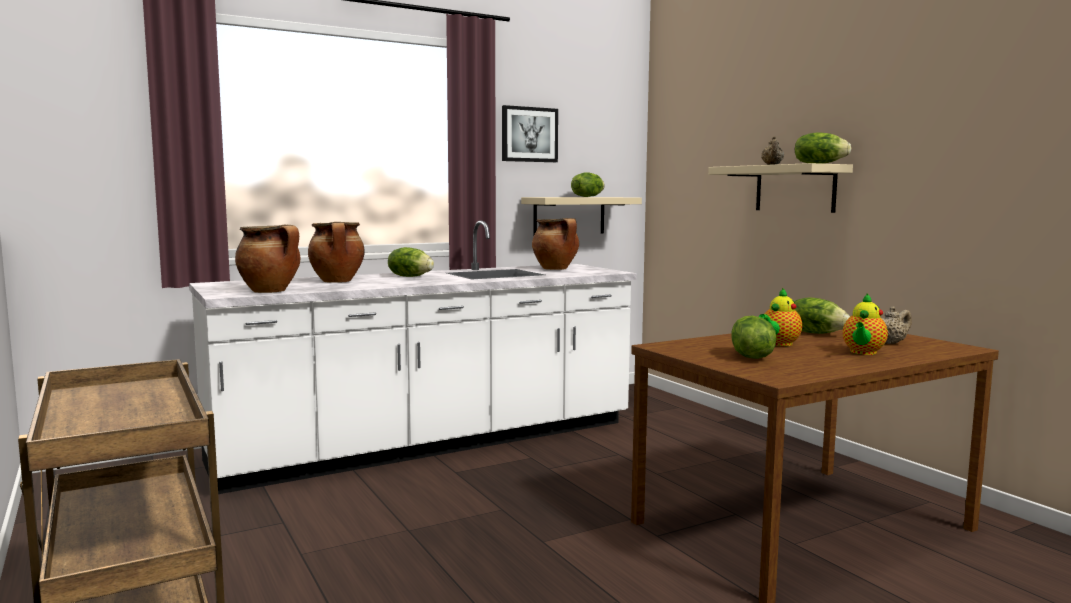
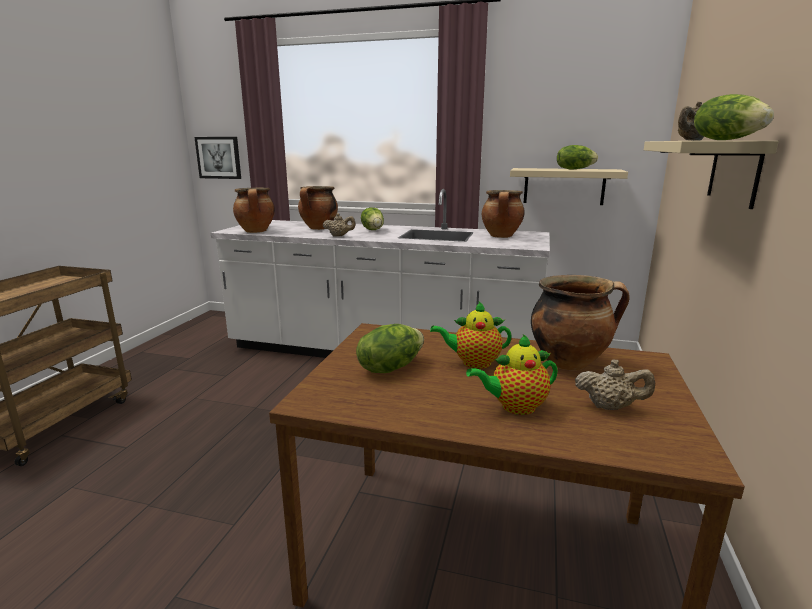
camera: 45 degrees right, 10 degrees up
picture [502,105,558,162] -> picture moved to [194,137,241,179]
lettuce [795,297,850,334] -> cooking pot [531,275,630,370]
none -> beige teapot [323,213,356,237]

